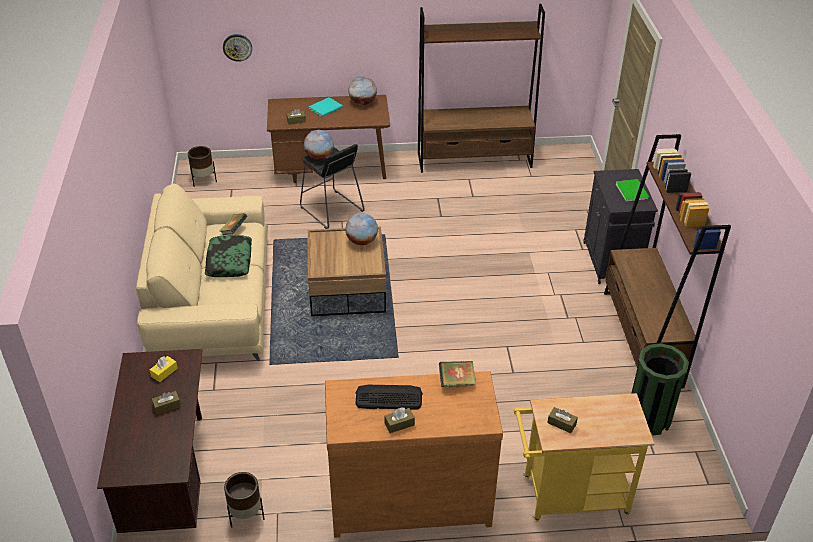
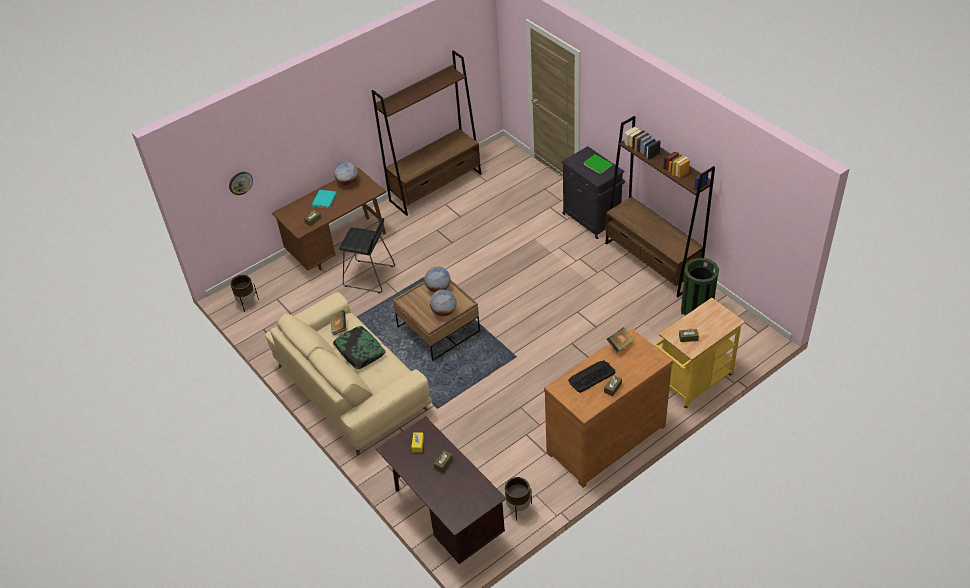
camera: 30 degrees left, 5 degrees up
globe [304,130,334,160] -> globe moved to [430,290,457,316]

